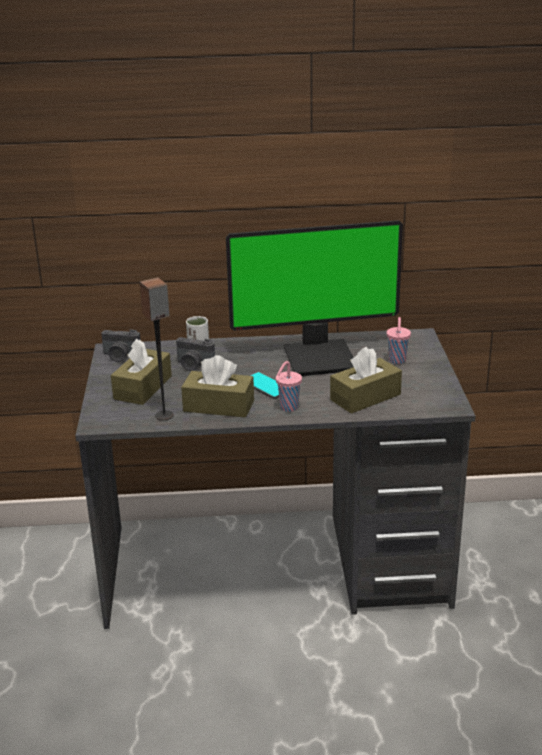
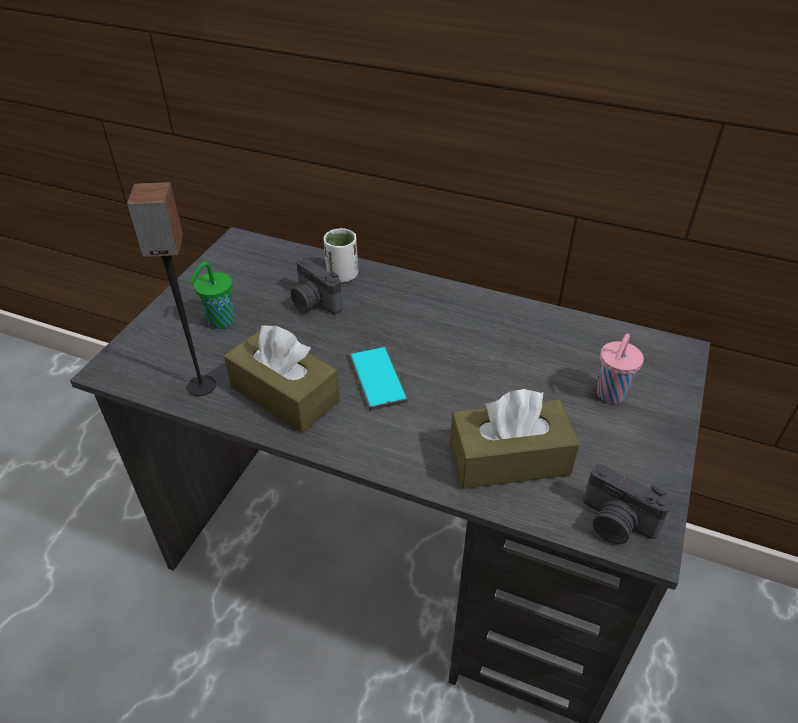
camera: 25 degrees right, 15 degrees up
camera [101,329,141,362] -> camera moved to [583,464,672,544]
brown tissue box [111,339,172,405] -> green cup [190,262,234,329]
monitor [226,220,403,376] -> none
pink cup [276,361,302,412] -> none

